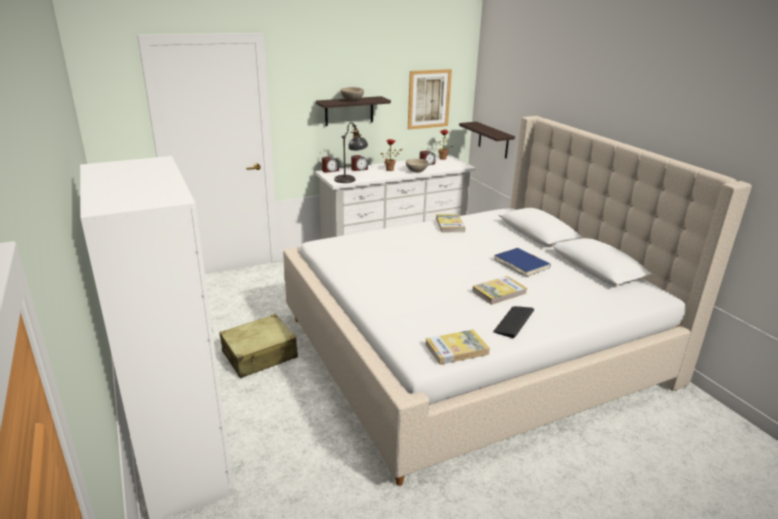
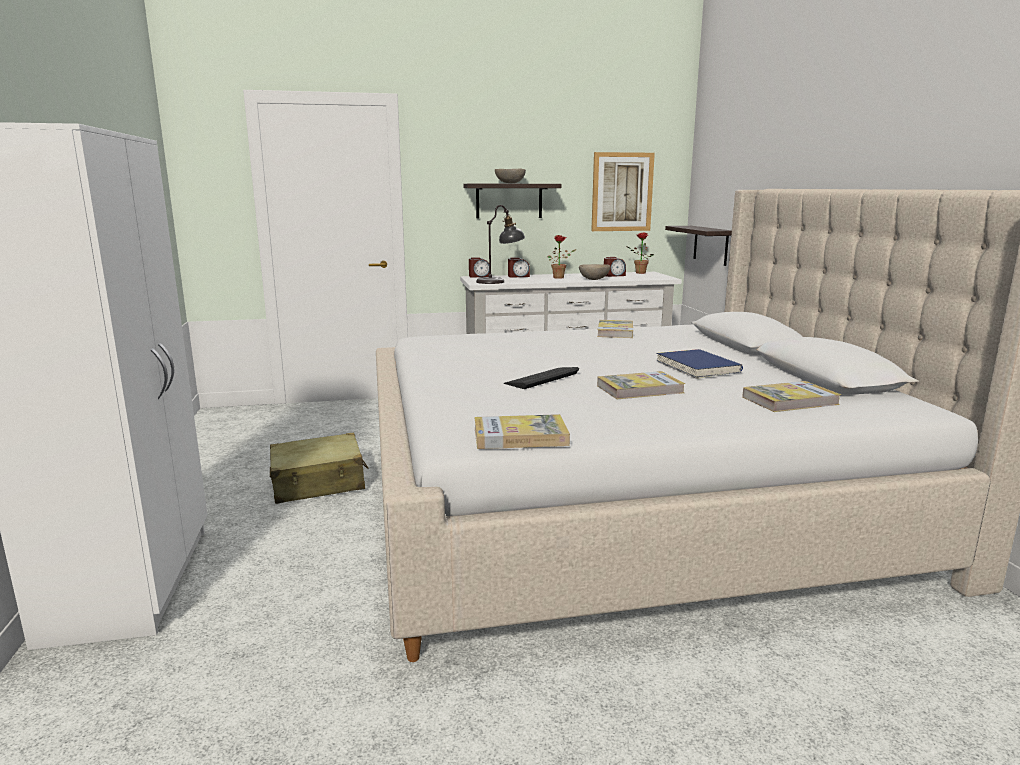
camera: 15 degrees right, 10 degrees down
keyboard [493,306,534,338] -> keyboard moved to [504,367,579,389]
none -> book [742,381,841,412]

